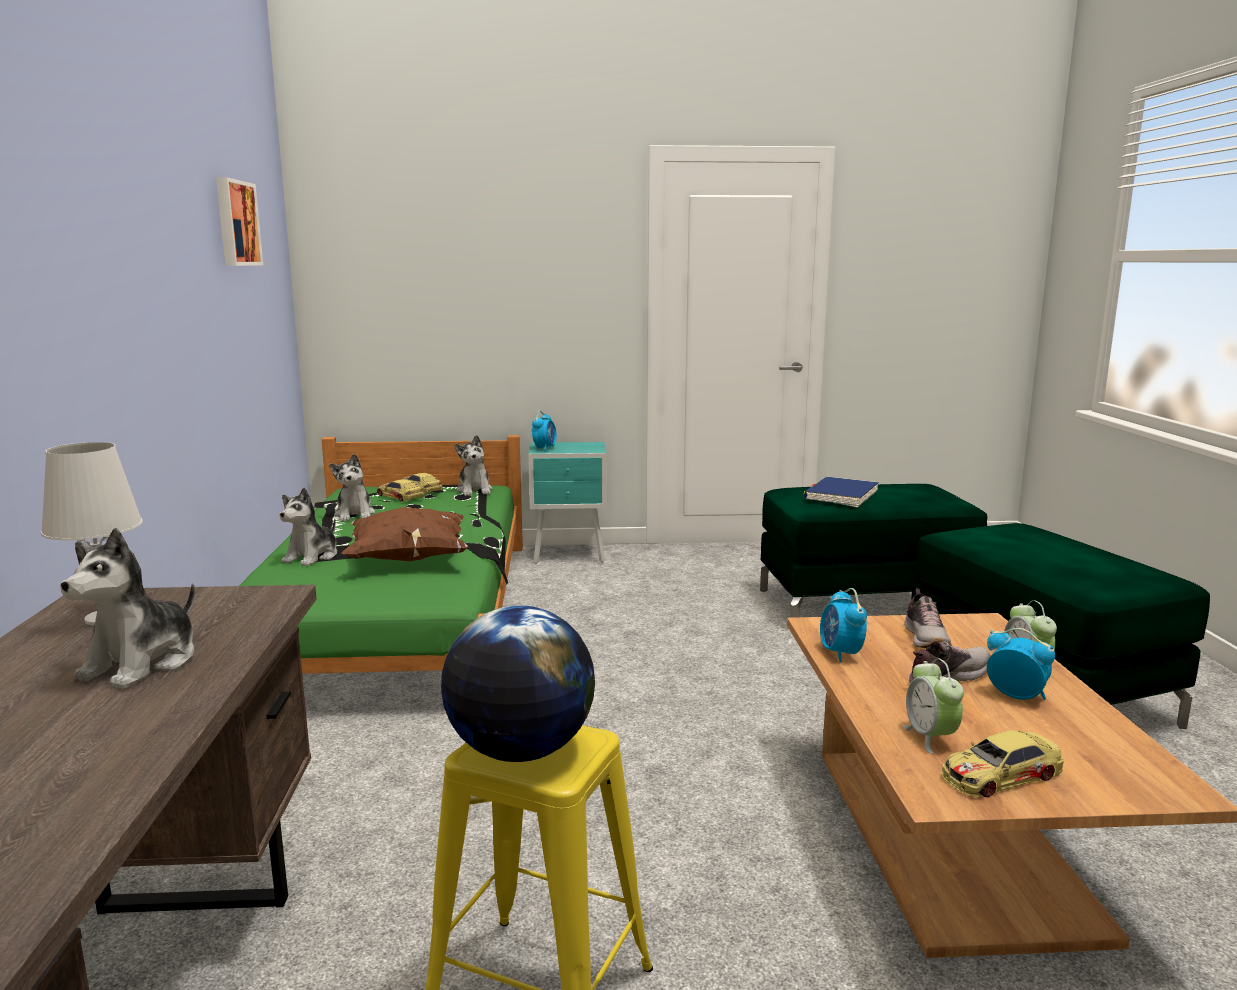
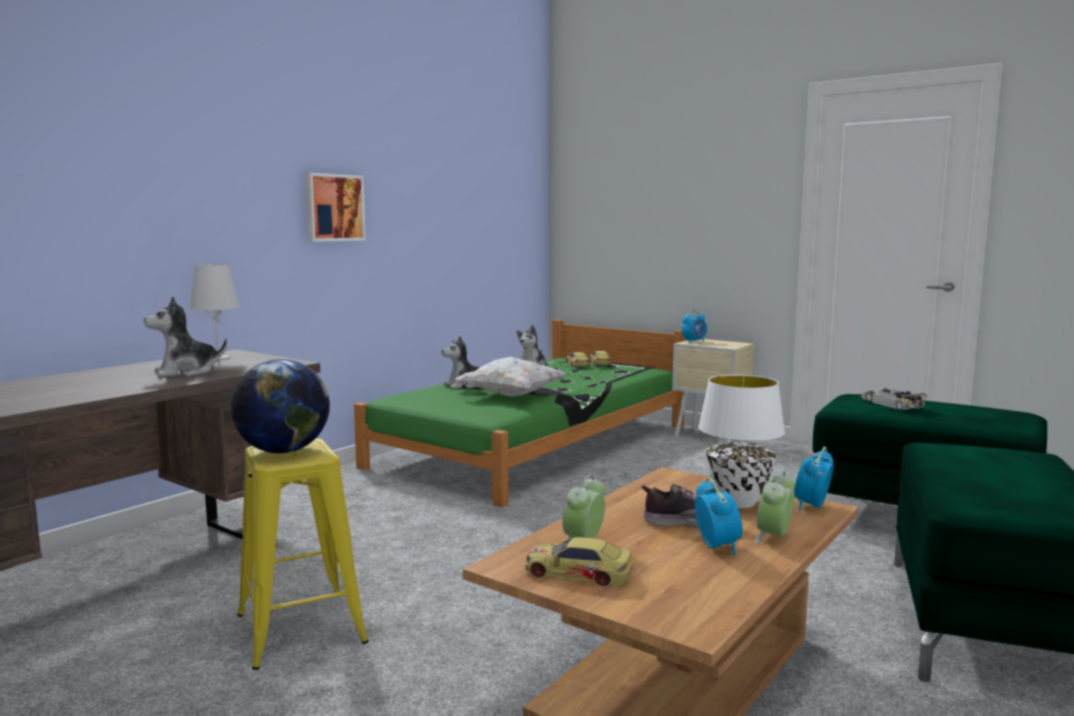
camera: 40 degrees right, 5 degrees down
picture [216,177,263,266] -> picture moved to [305,173,366,242]
brown pillow [341,507,468,561] -> white pillow [455,357,566,396]
plush toy [455,435,493,496] -> none
turquoise nightstand [528,442,607,564] -> beige nightstand [672,339,754,442]
blue book [803,477,879,507] -> toy car [861,388,927,410]
alarm clock [820,588,867,662] -> alarm clock moved to [794,447,834,511]
shoe [904,589,952,648] -> white table lamp [698,374,785,508]

